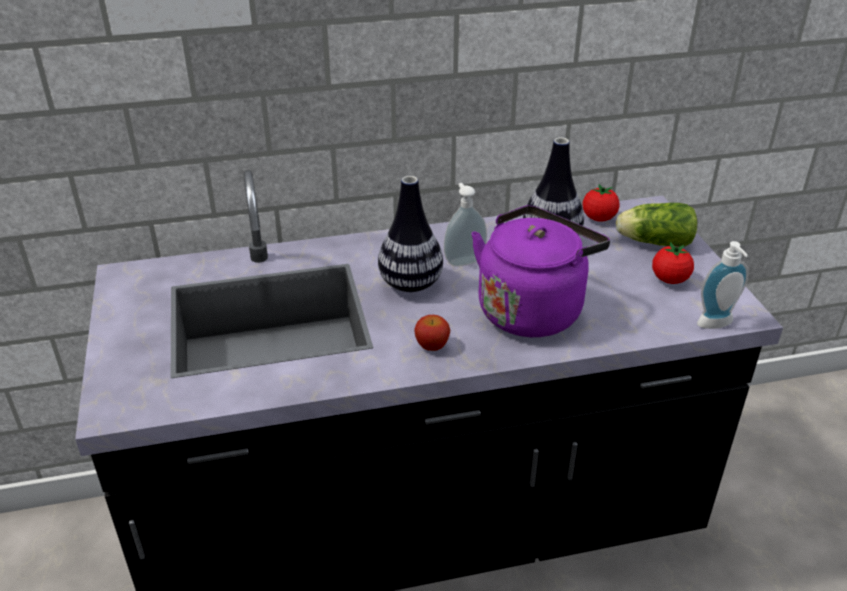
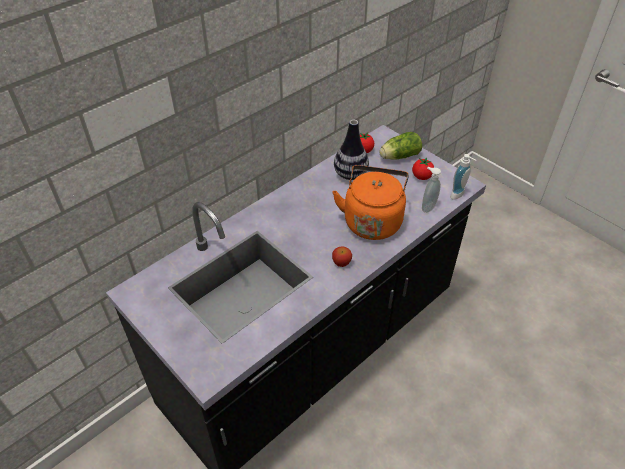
camera: 30 degrees left, 10 degrees up
vase [378,176,443,292] -> none
soap dispenser [444,183,487,267] -> soap dispenser moved to [422,167,441,213]
purple kettle [471,205,610,337] -> orange kettle [333,165,409,240]

